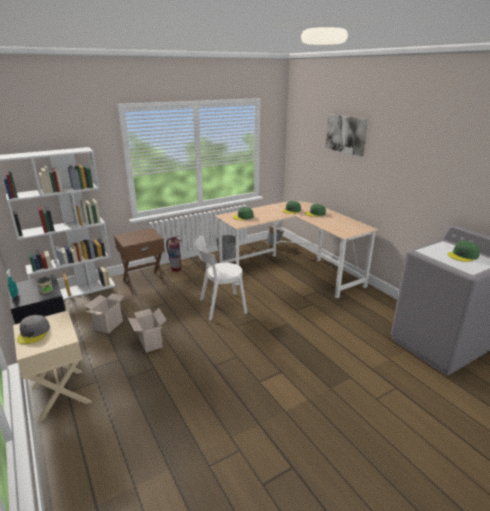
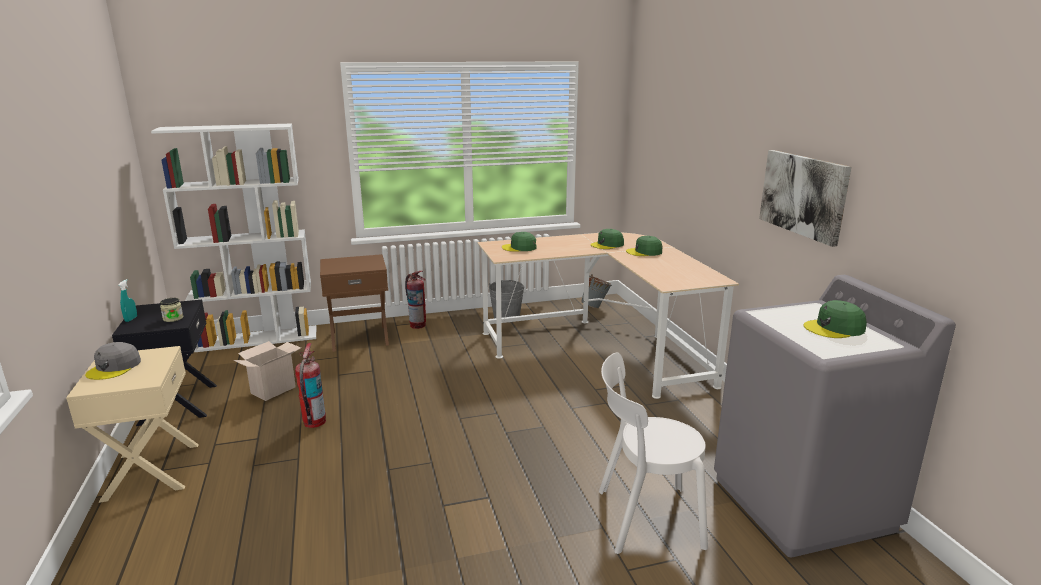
camera: 15 degrees right, 5 degrees down
cardboard box [128,308,166,353] -> fire extinguisher [295,343,326,428]
white chair [195,236,247,321] -> white chair moved to [599,353,708,554]
picture [325,114,368,156] -> picture moved to [759,150,851,247]

